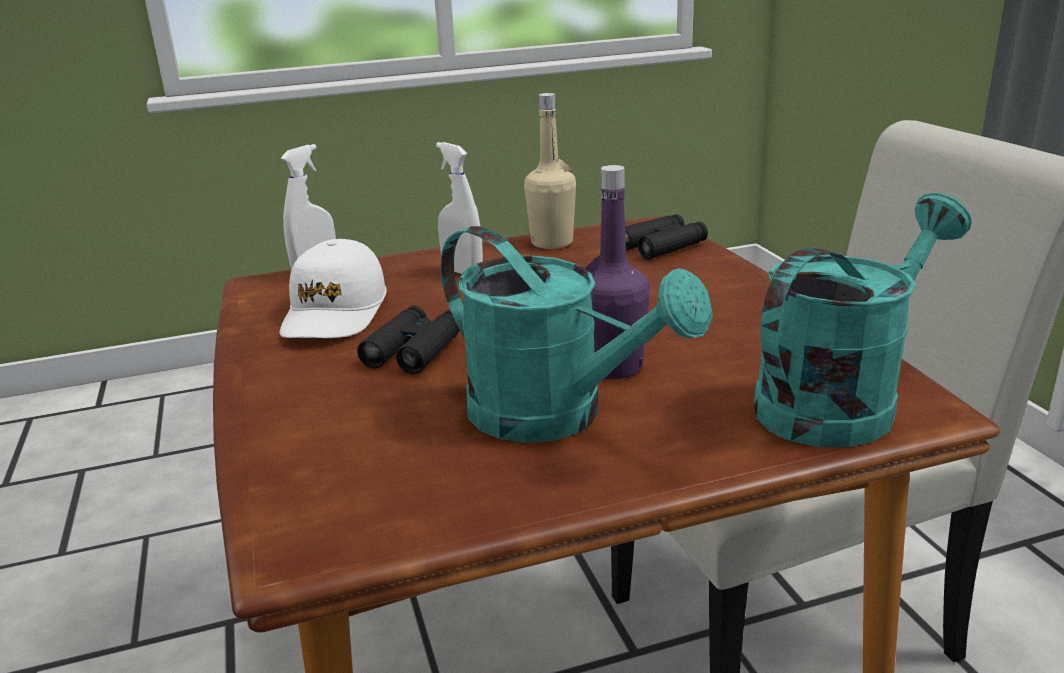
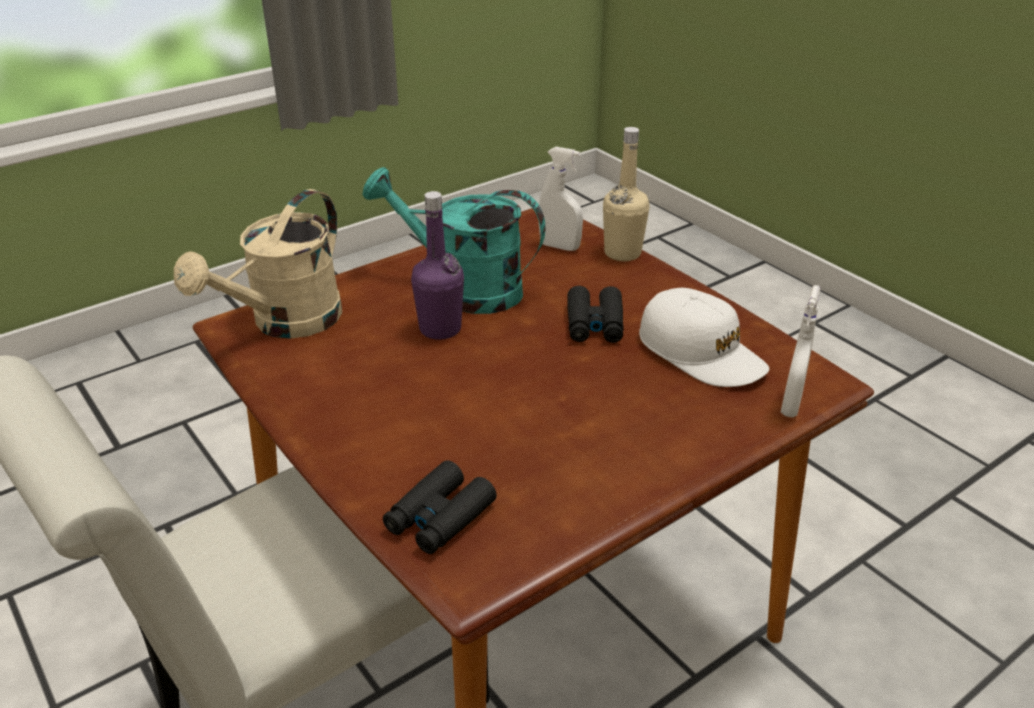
camera: 160 degrees right, 10 degrees up
white cap [280,239,387,338] -> white cap turned 150 degrees clockwise [639,288,769,387]
white spray bottle [436,142,483,274] -> white spray bottle moved to [539,147,583,251]
beige bottle [524,93,576,249] -> beige bottle moved to [603,127,650,261]
turquoise watering can [754,193,972,447] -> beige watering can [174,189,342,339]

